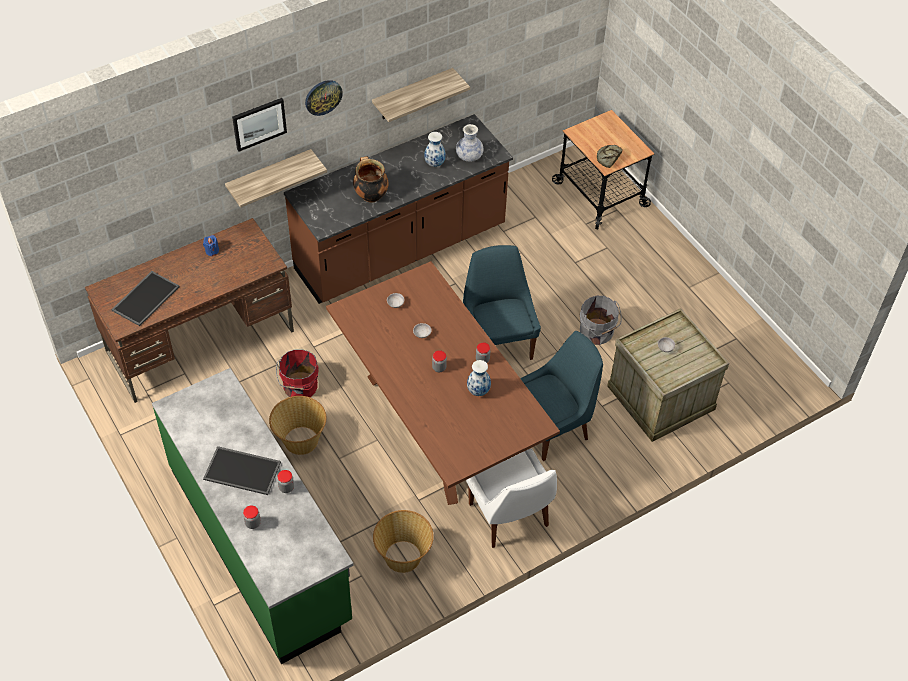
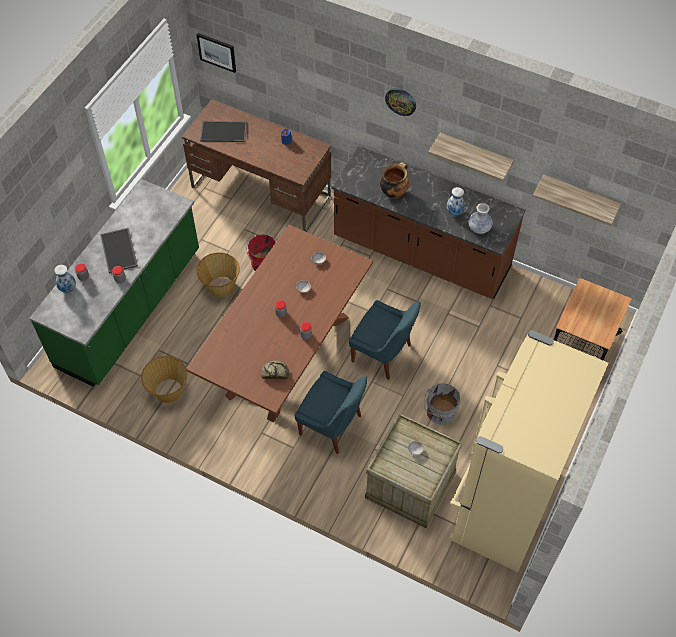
camera: 60 degrees right, 5 degrees up
shelf [225,149,327,208] -> shelf moved to [533,175,621,226]
picture [232,98,287,151] -> picture moved to [197,33,236,73]
blue chair [463,245,541,360] -> blue chair turned 75 degrees clockwise [349,300,421,380]
white chair [466,449,557,548] -> none
vase [467,360,491,396] -> vase moved to [54,265,76,293]
bread [597,145,623,168] -> bread moved to [261,360,289,379]
none -> beige fridge [448,330,608,572]

